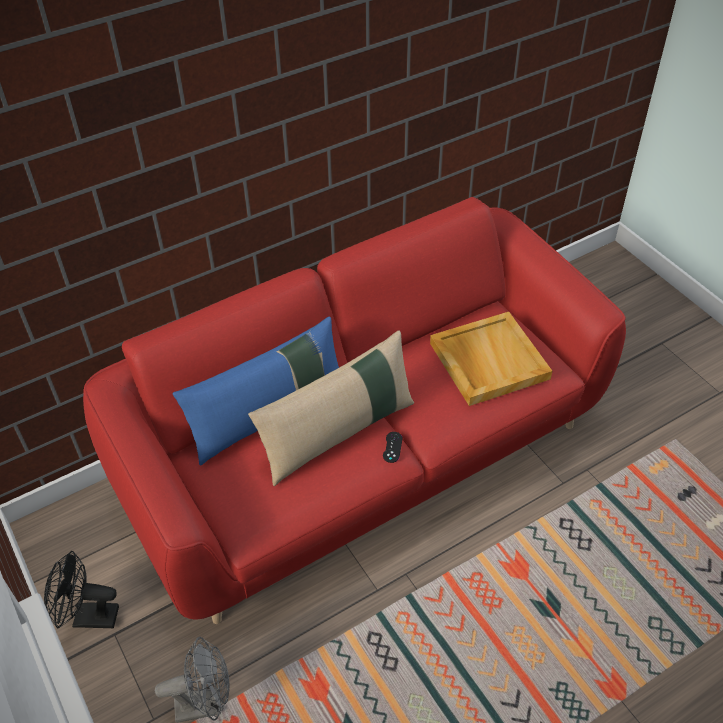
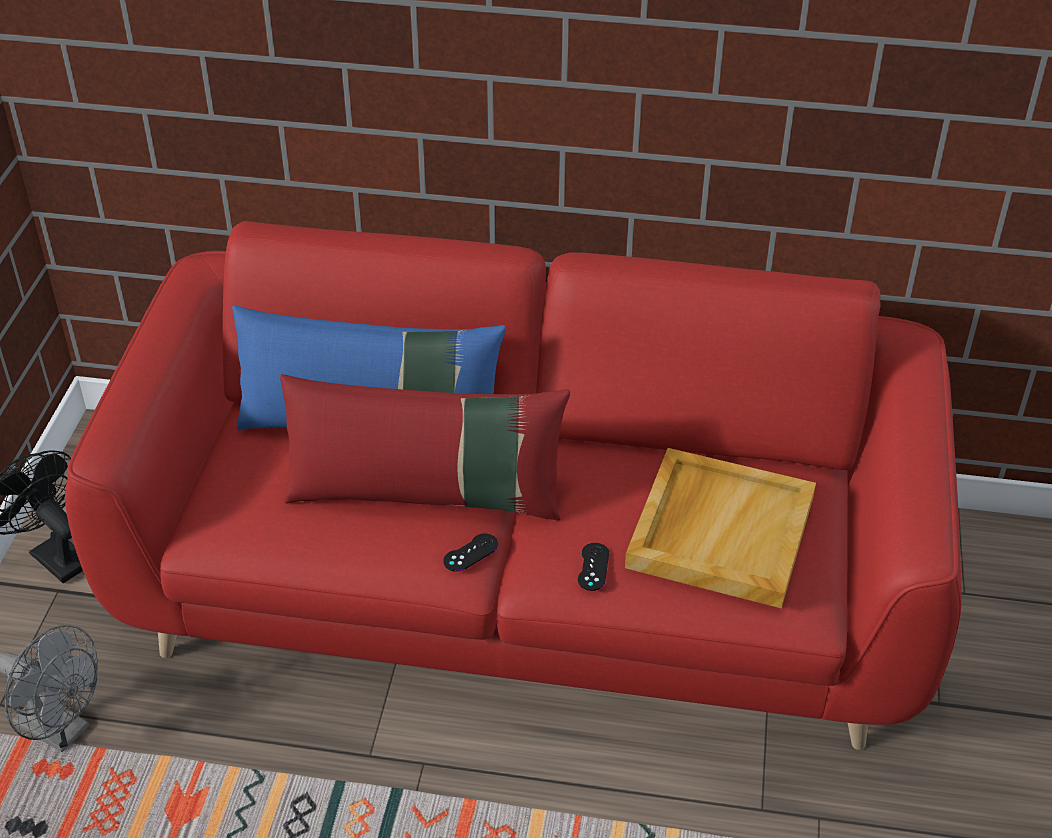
camera: 40 degrees right, 5 degrees down
beige pillow [248,330,414,486] -> red pillow [280,374,570,520]
none -> black game controller [578,543,609,591]

